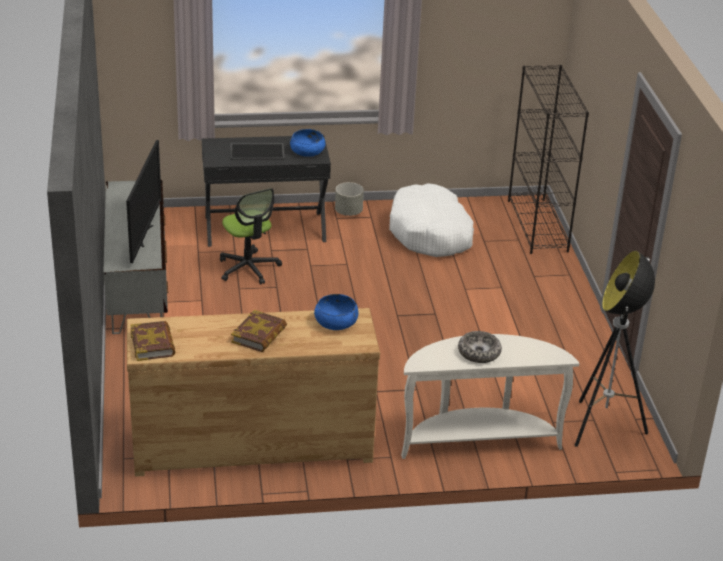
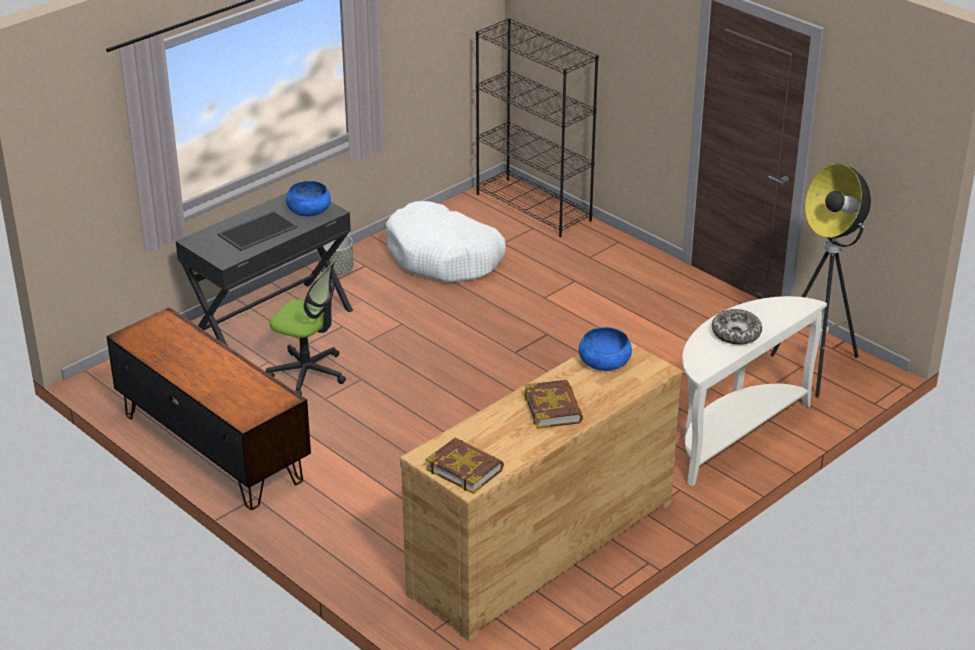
camera: 35 degrees left, 0 degrees up
grey tv stand [103,180,168,334] -> brown tv stand [107,307,311,510]
television [126,140,161,263] -> none

